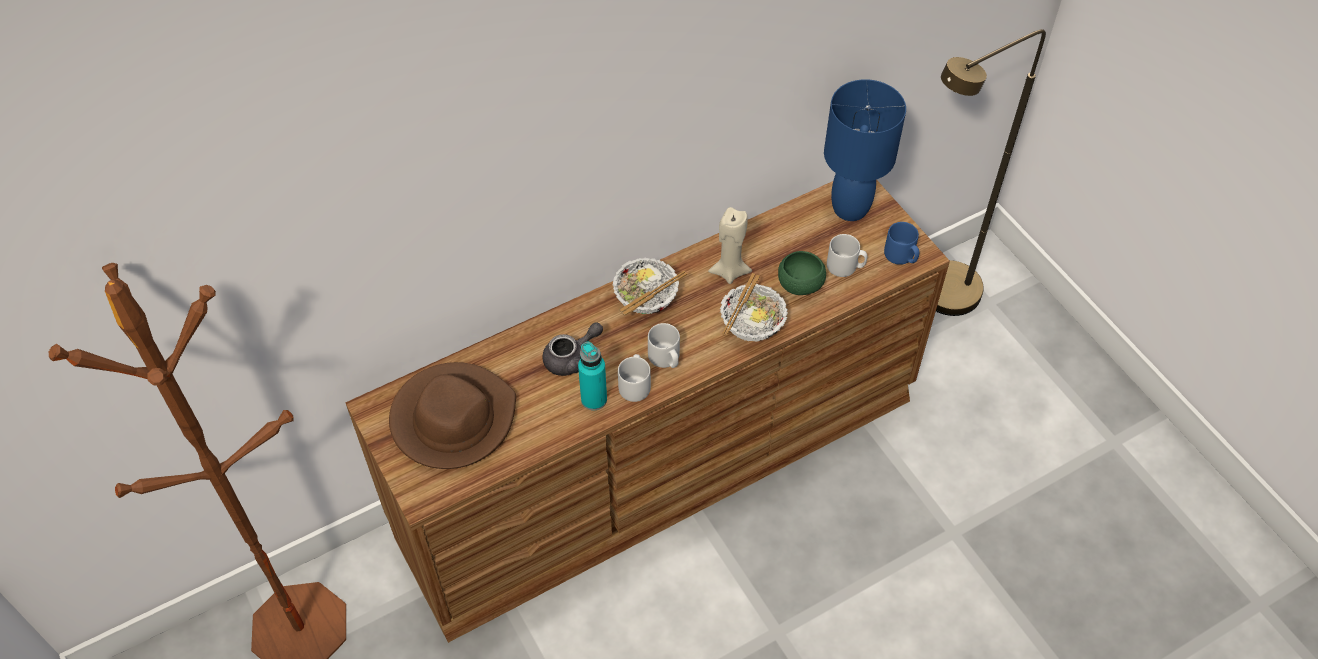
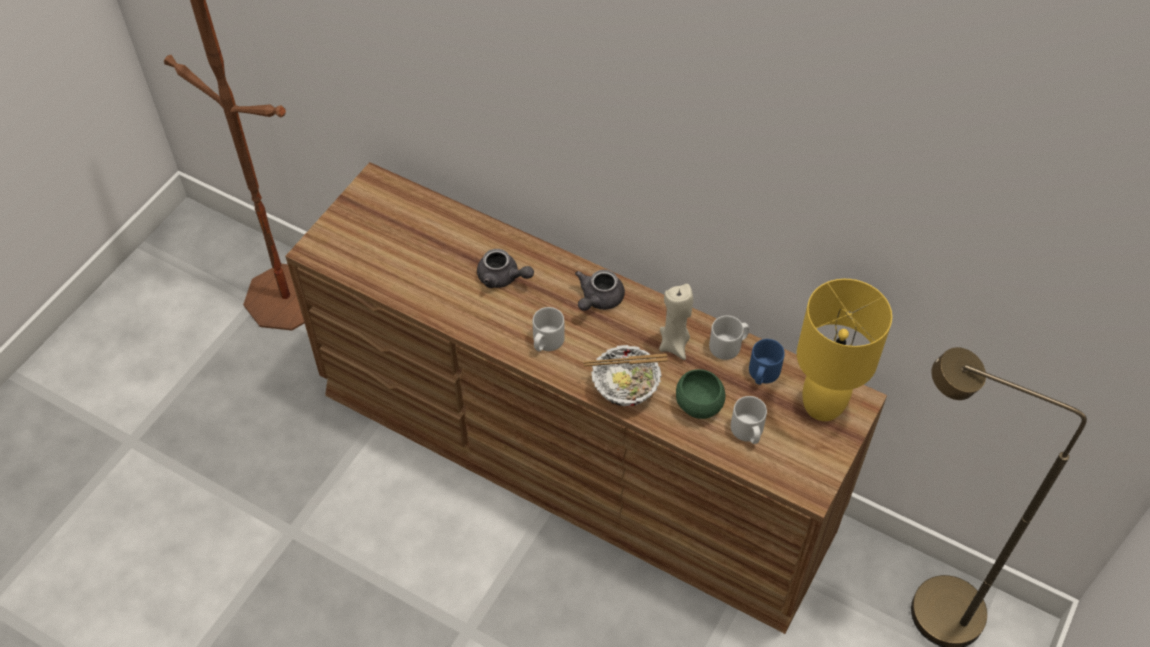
camera: 60 degrees right, 0 degrees up
brown hat [389,362,516,469] -> none
turquoise bottle [578,342,607,411] -> none
bowl [613,258,687,316] -> grey teapot [575,270,625,311]
grey mug [618,354,651,402] -> grey mug moved to [709,316,749,360]
blue table lamp [824,79,906,221] -> yellow table lamp [797,279,892,421]
blue mug [884,222,919,265] -> blue mug moved to [749,339,785,385]

